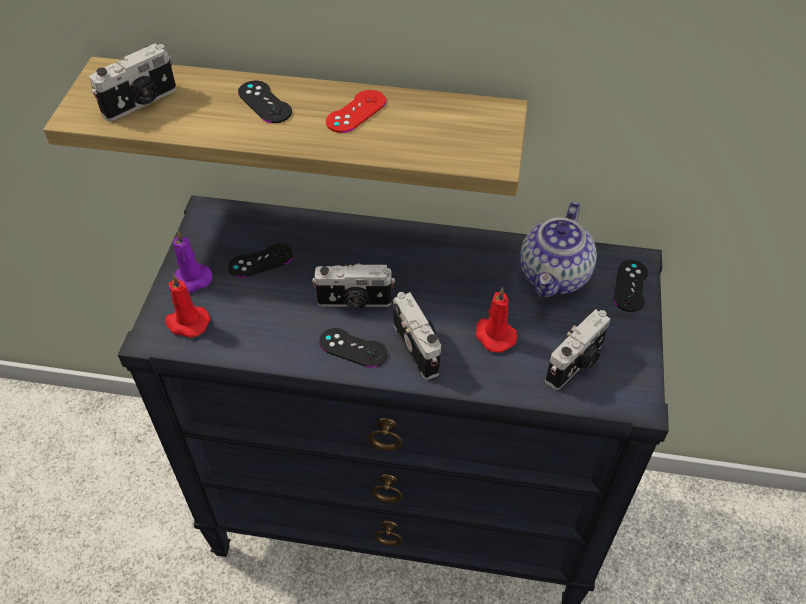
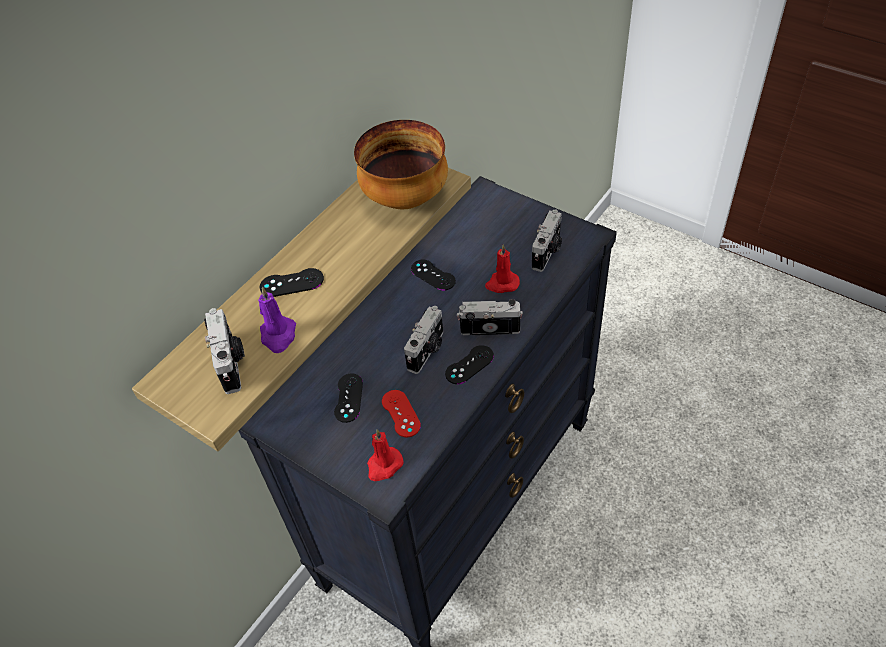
camera: 60 degrees left, 0 degrees up
purple candle [169,230,213,293] -> purple candle moved to [258,287,296,353]
red game controller [326,90,386,133] -> red game controller moved to [382,390,421,437]
teapot [520,202,597,297] -> none
camera [545,309,610,390] -> camera turned 45 degrees clockwise [532,210,562,272]
black game controller [614,260,648,312] -> black game controller moved to [411,260,456,291]
none -> bowl [354,120,448,209]

